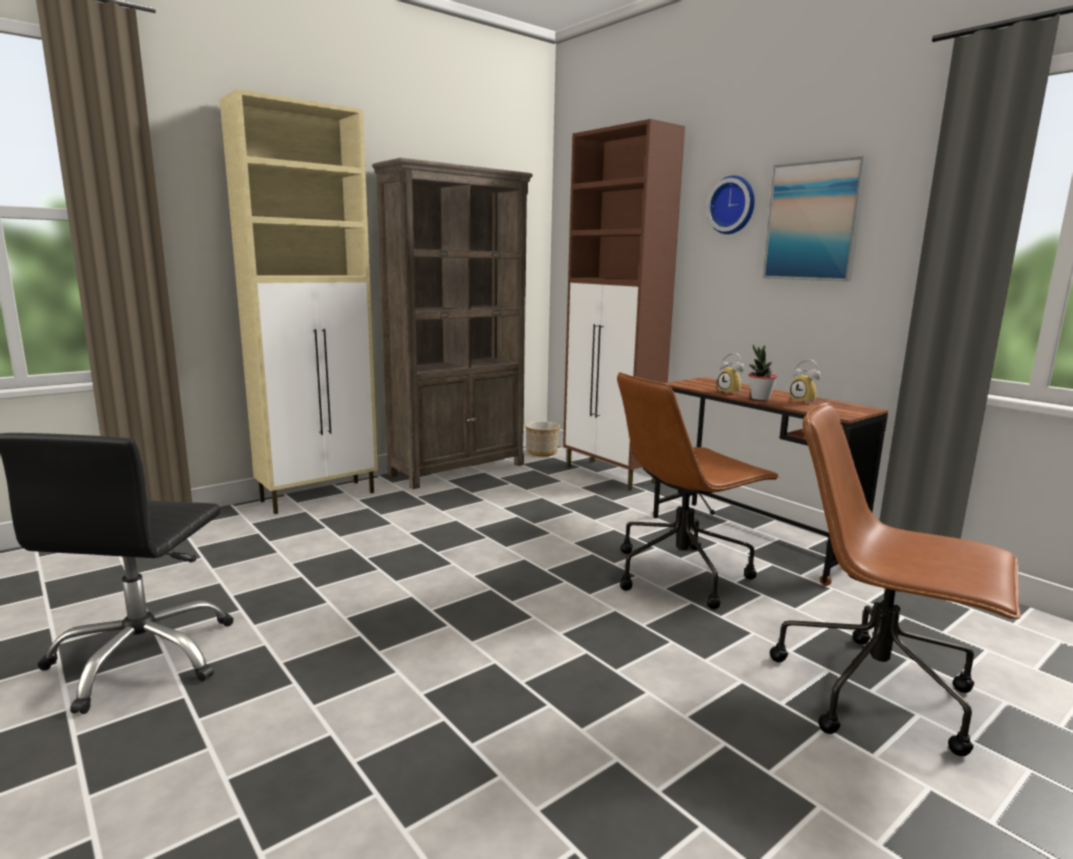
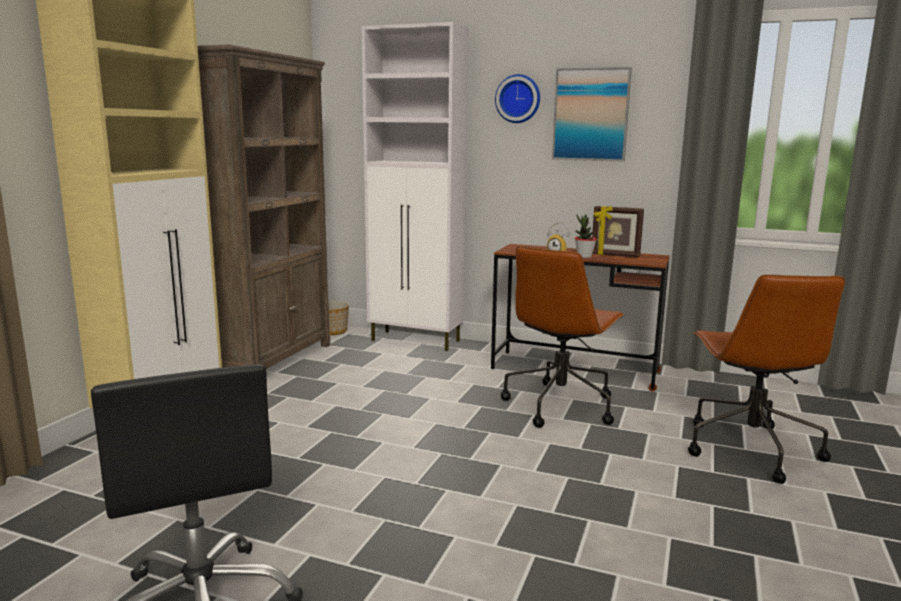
camera: 30 degrees left, 0 degrees up
brown cabinet [563,119,685,491] -> white cabinet [362,22,469,351]
brown office chair [770,403,1021,756] -> brown office chair turned 90 degrees counterclockwise [688,275,845,484]
alarm clock [790,360,821,404] -> picture frame [592,206,644,258]

